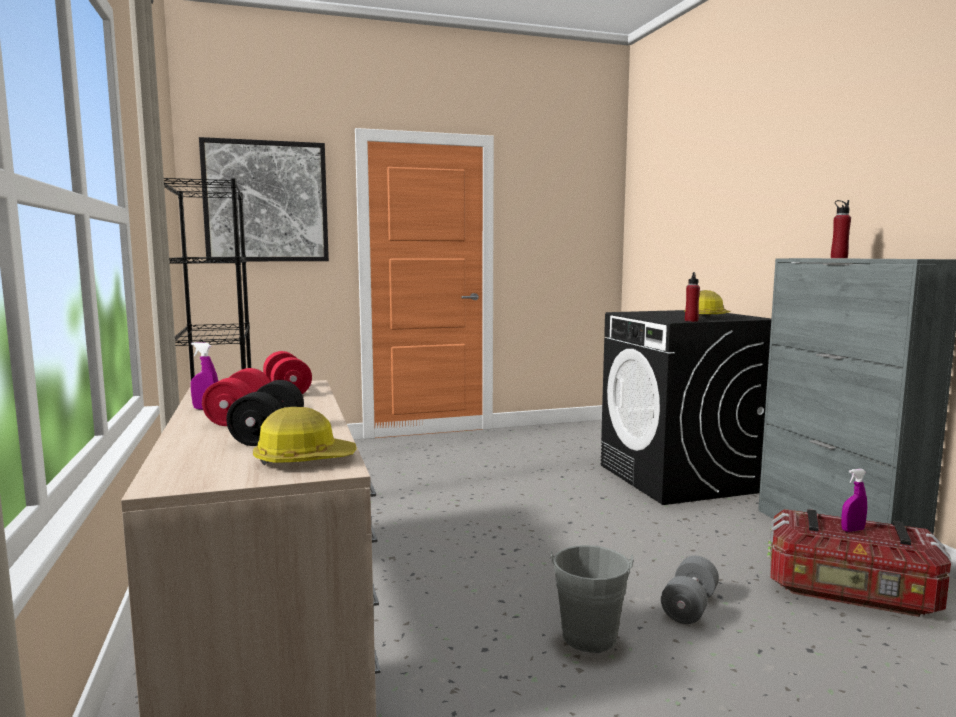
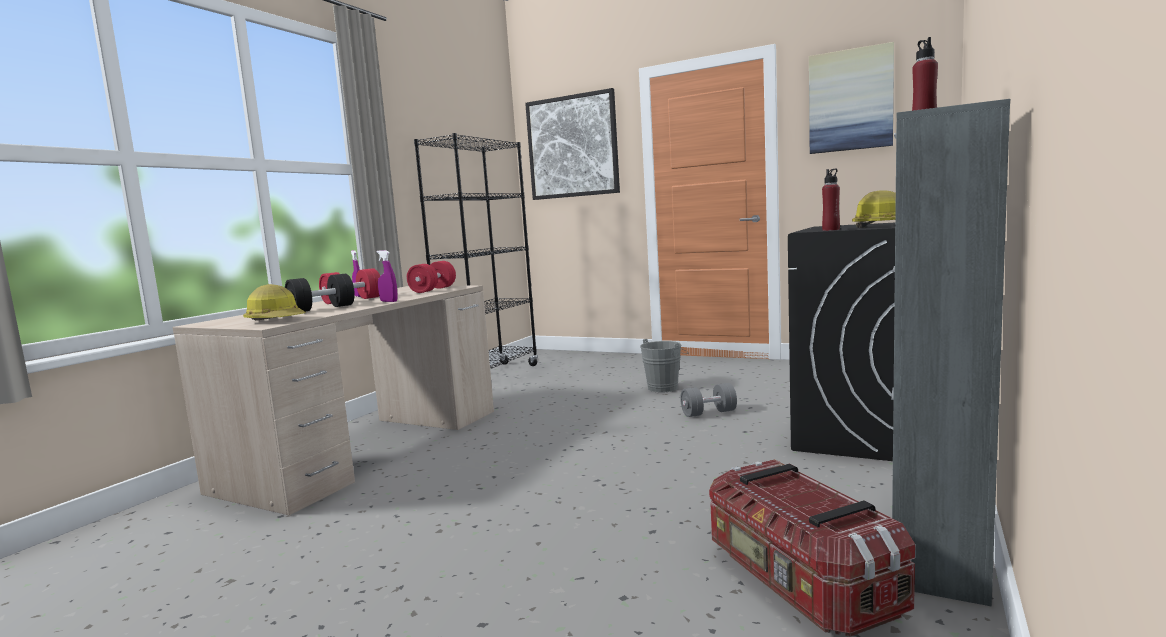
camera: 45 degrees right, 0 degrees up
grey bucket [550,545,634,652] -> grey bucket moved to [640,339,689,393]
grey dumbbell [661,556,719,624] -> grey dumbbell moved to [680,383,737,417]
purple spray bottle [841,469,867,532] -> purple spray bottle moved to [376,250,398,302]
none -> picture [809,42,894,154]

